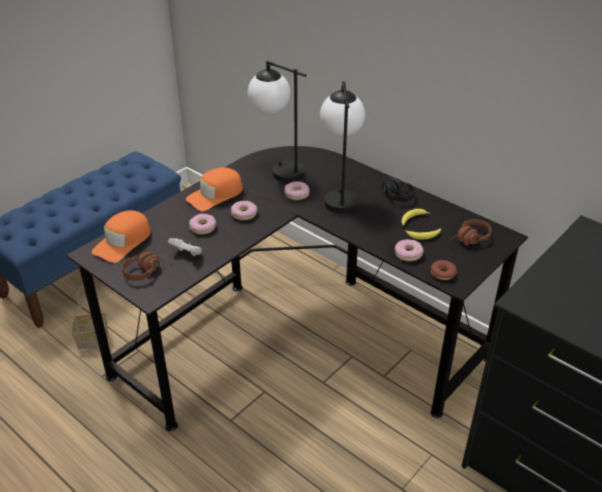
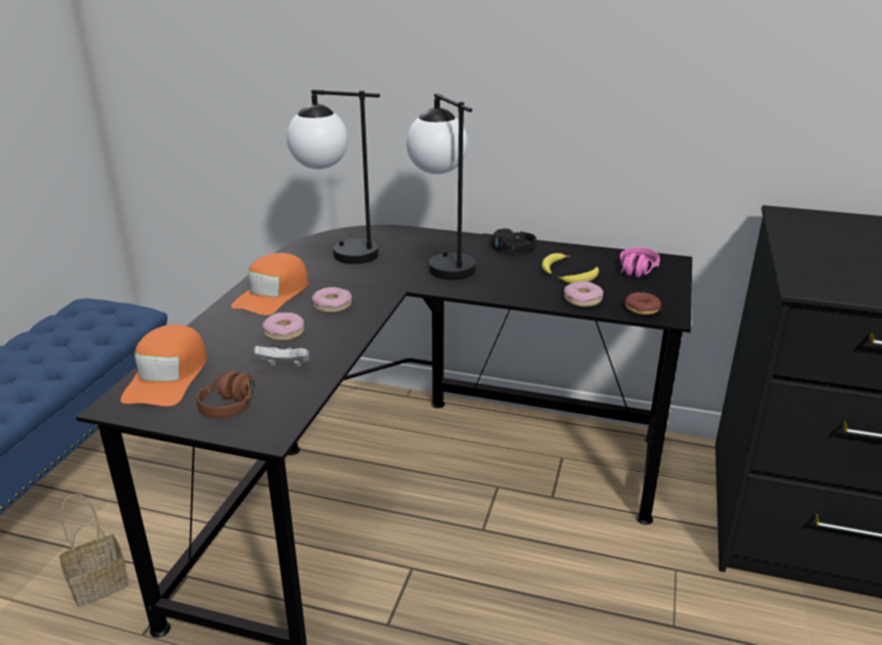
camera: 25 degrees left, 10 degrees down
donut [285,181,310,200] -> none
brown headphones [449,219,491,245] -> pink headphones [620,247,660,277]

